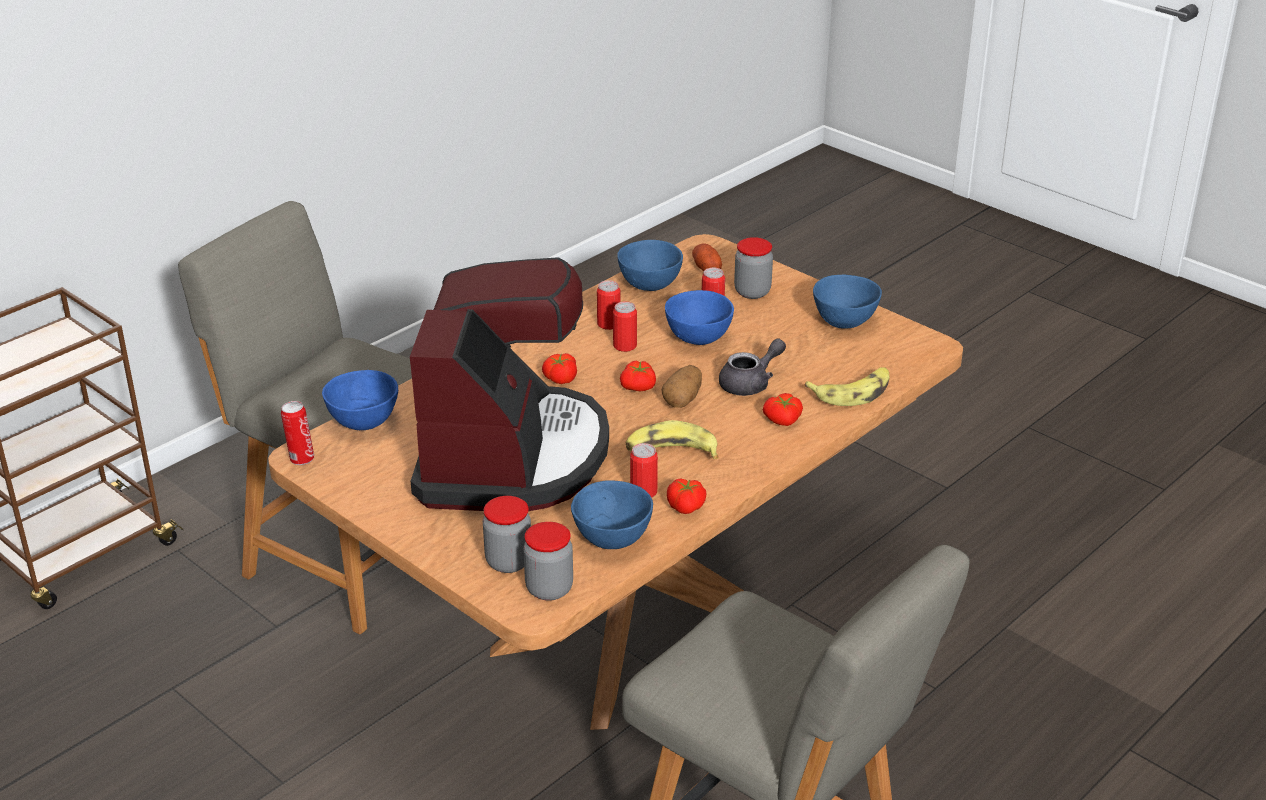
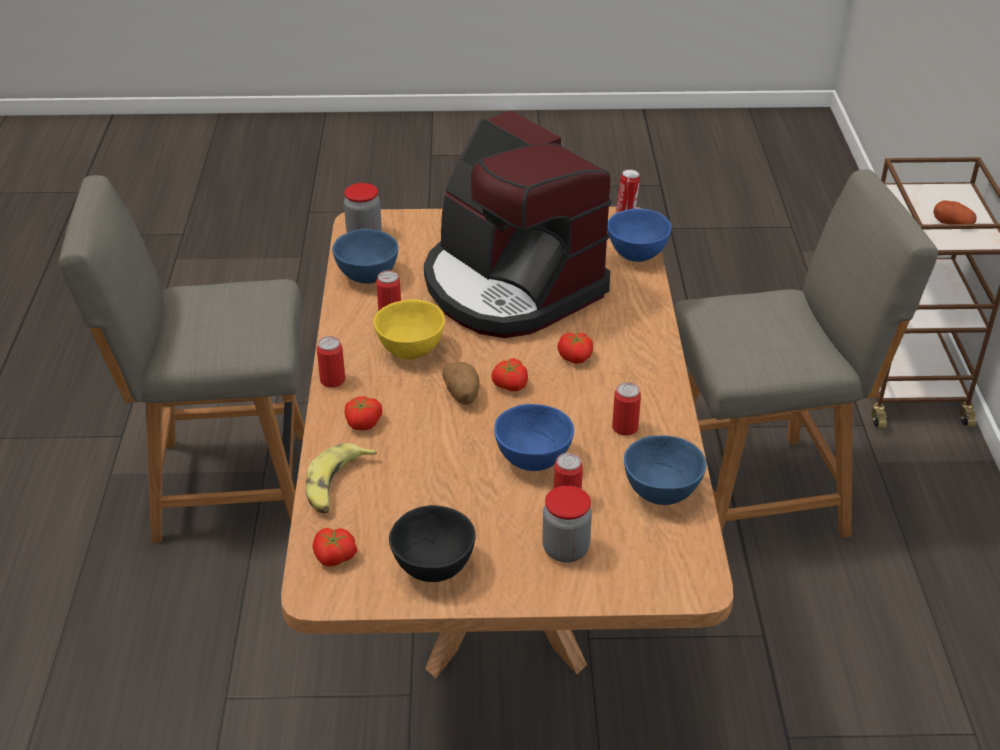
camera: 135 degrees right, 5 degrees up
jar [483,496,531,573] -> none
can [613,302,637,352] -> can moved to [317,336,345,388]
banana [626,420,719,459] -> yellow bowl [374,299,445,360]
tomato [667,479,707,514] -> tomato moved to [313,528,357,567]
potato [692,244,722,271] -> potato moved to [933,200,977,224]
grey teapot [719,339,786,396] -> none
blue bowl [813,274,882,328] -> black bowl [389,505,476,582]

